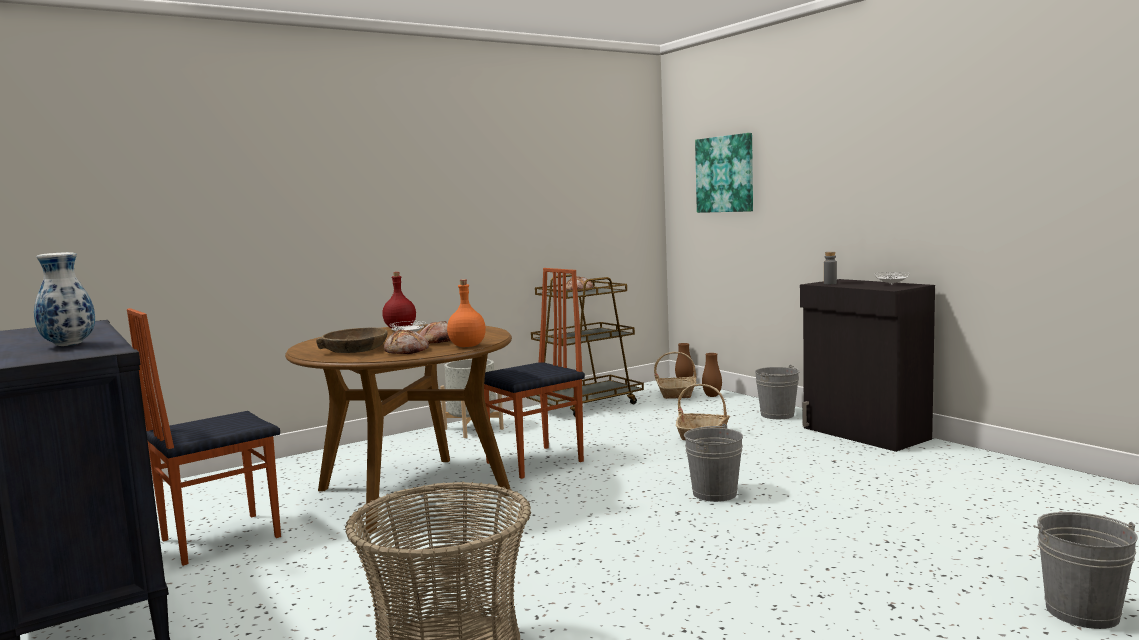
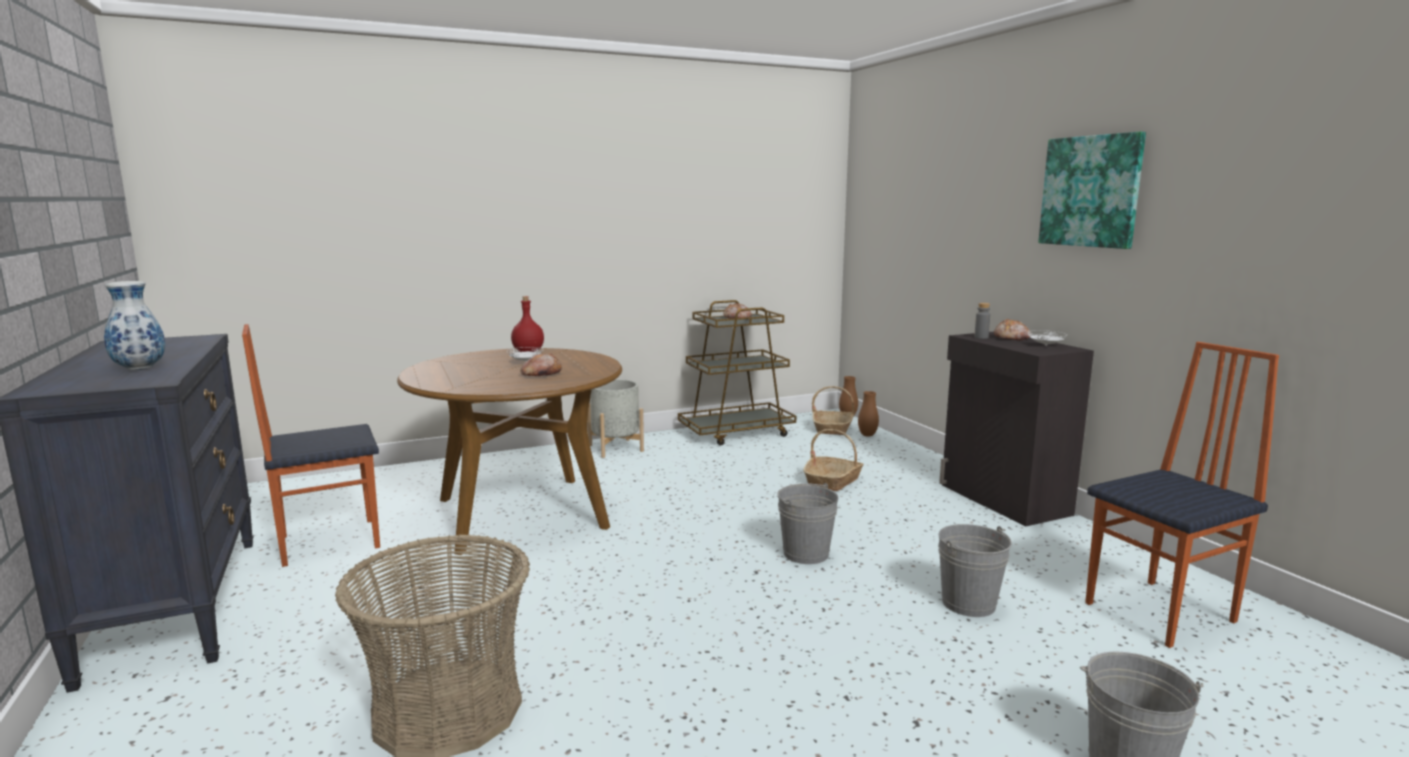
camera: 10 degrees right, 5 degrees up
brown bowl [316,327,388,353] -> none
bread [384,329,429,354] -> bread moved to [994,319,1031,341]
orange bottle [447,279,486,347] -> none
chair [484,268,585,479] -> chair moved to [1085,342,1279,648]
picture [695,133,753,213] -> picture moved to [1038,132,1146,249]
grey bucket [755,365,800,419] -> grey bucket moved to [938,524,1012,617]

